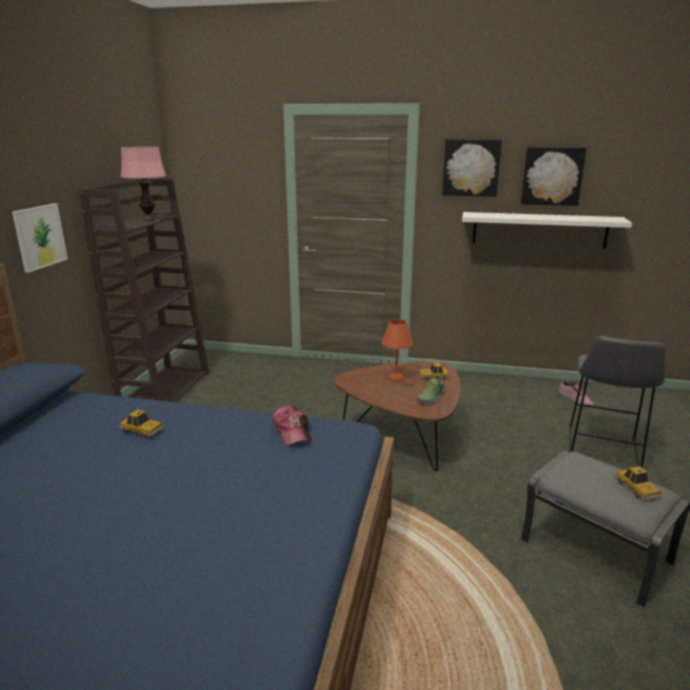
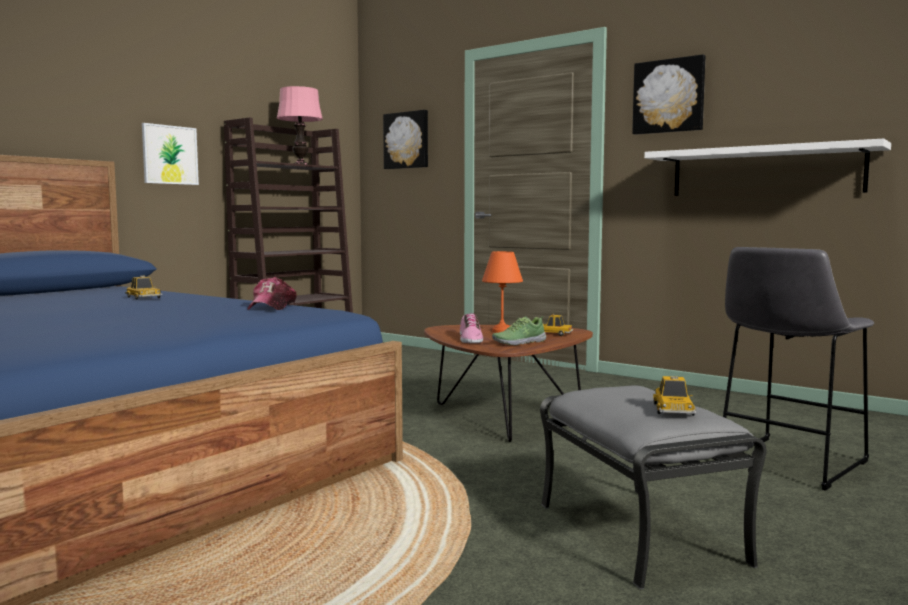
camera: 25 degrees right, 15 degrees down
picture [521,147,586,206] -> picture moved to [383,110,428,169]
shoe [558,381,594,405] -> shoe moved to [460,314,483,343]

